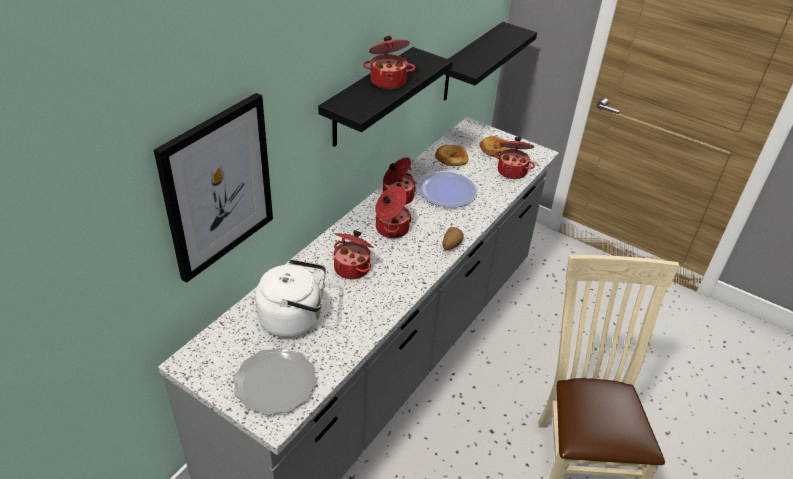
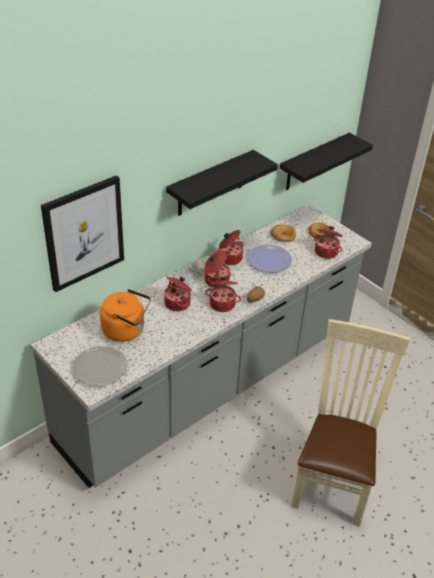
camera: 15 degrees right, 0 degrees up
white kettle [255,259,326,338] -> orange kettle [100,289,151,342]
cooking pot [363,36,415,89] -> cooking pot moved to [205,277,241,312]

